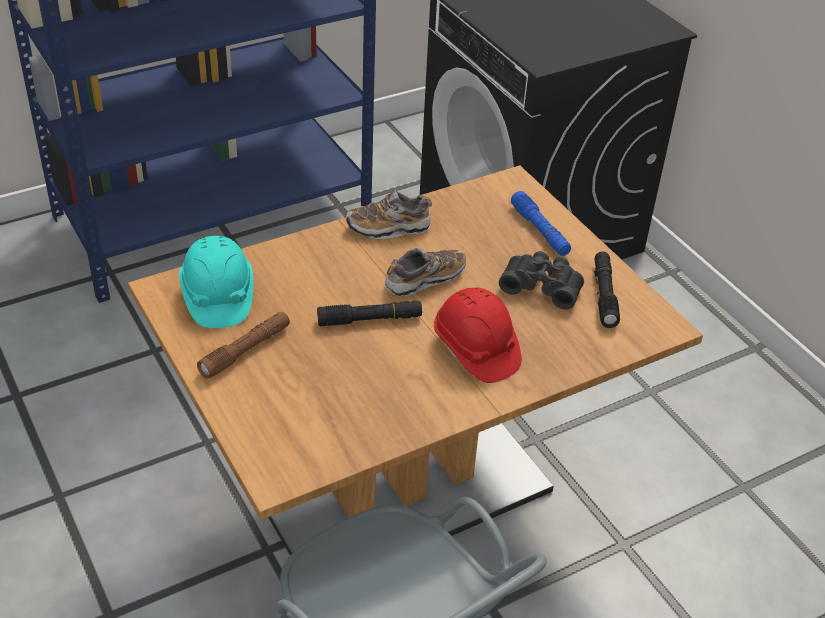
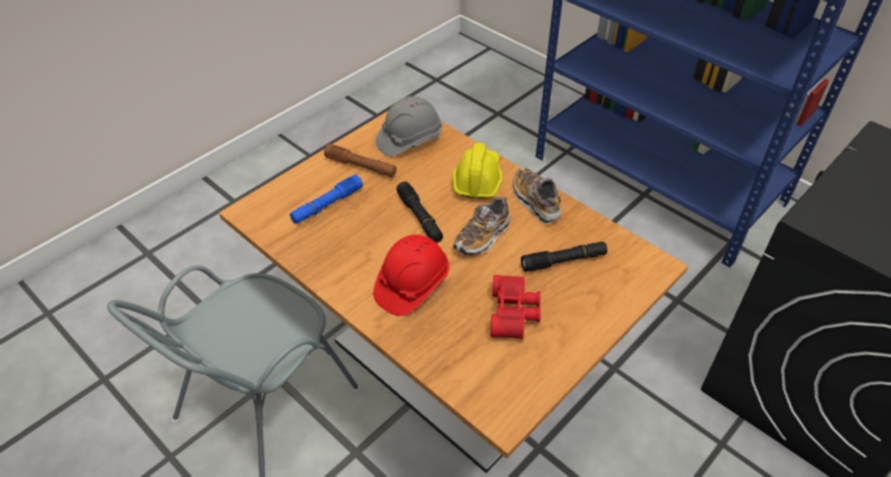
camera: 75 degrees right, 5 degrees up
turquoise hard hat [179,236,253,328] -> grey hard hat [376,96,442,157]
shoe [384,248,466,296] -> shoe turned 90 degrees clockwise [453,196,511,255]
black binoculars [499,251,584,309] -> red binoculars [491,275,541,339]
blue flashlight [511,191,571,256] -> blue flashlight moved to [290,175,363,224]
black flashlight [594,252,620,328] -> black flashlight moved to [521,242,607,272]
none -> yellow hard hat [453,143,503,198]

